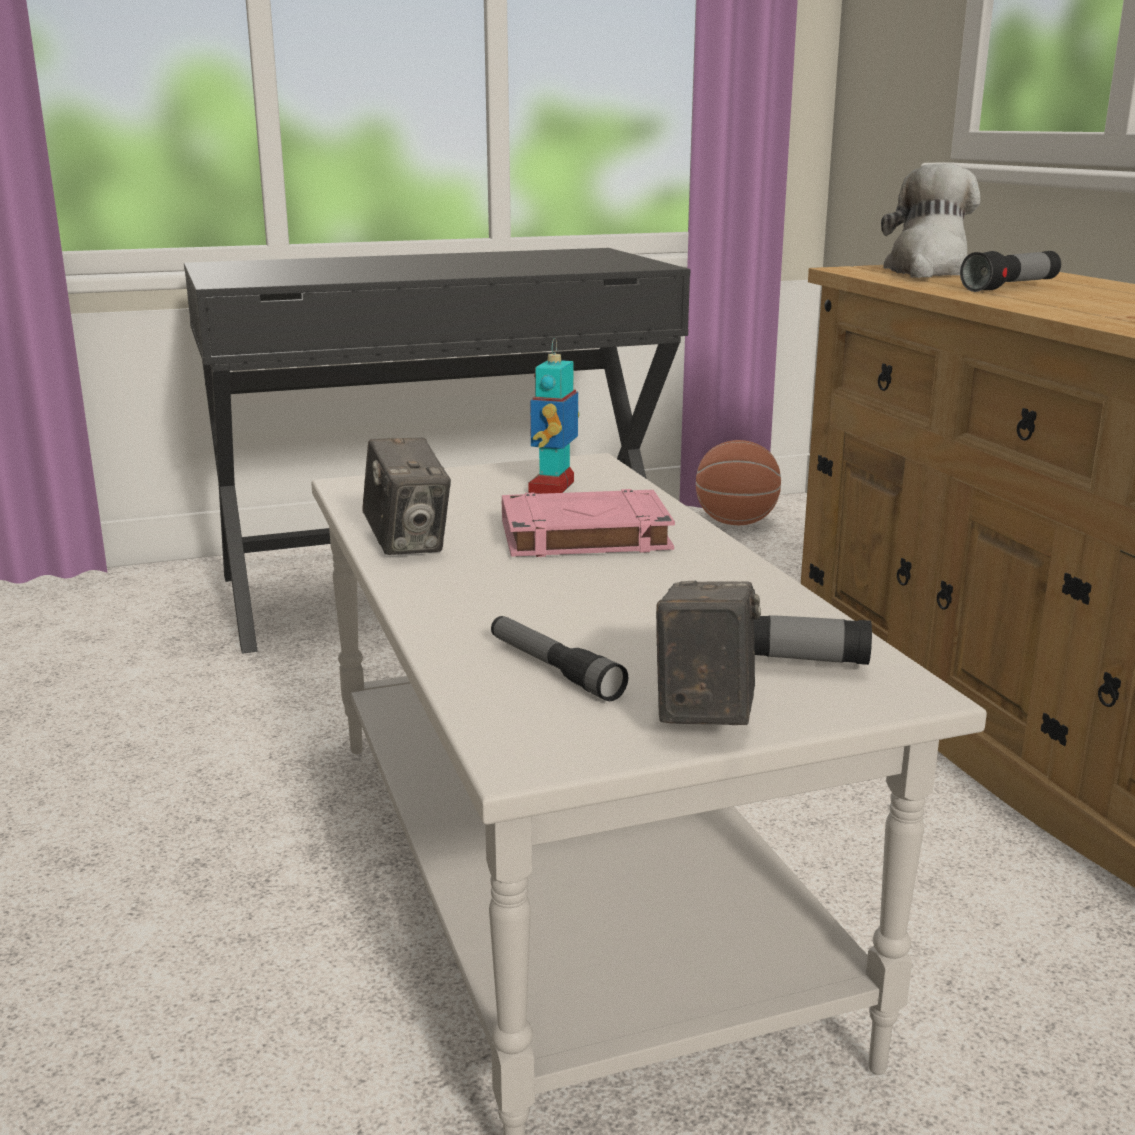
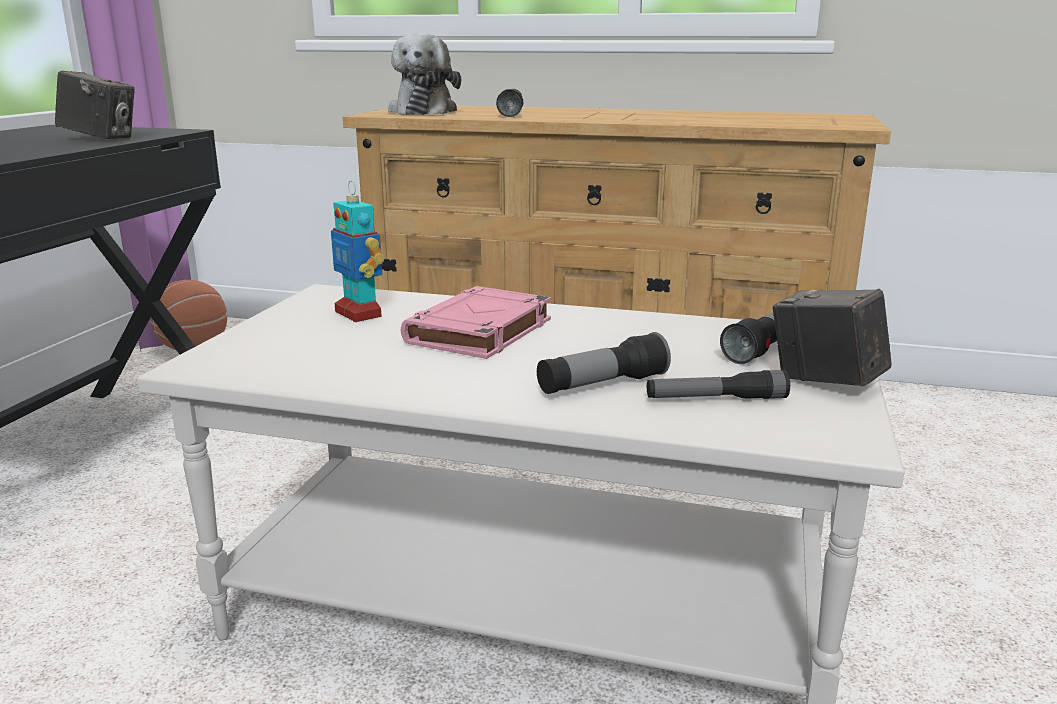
camera: 55 degrees left, 0 degrees up
camera [362,438,451,555] -> camera moved to [55,71,135,139]
plush toy [881,163,980,278] -> plush toy turned 150 degrees counterclockwise [388,33,461,115]
none -> flashlight [537,332,671,394]

